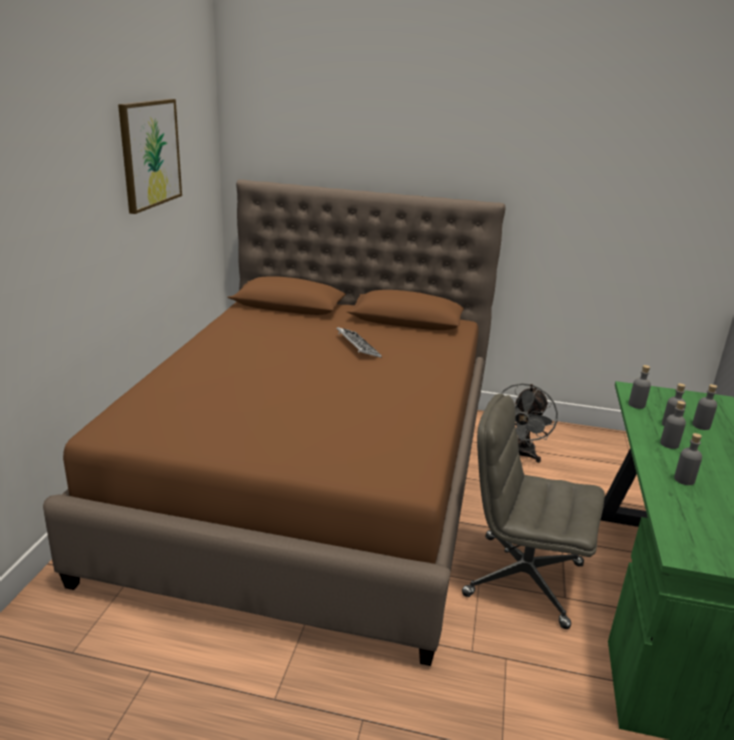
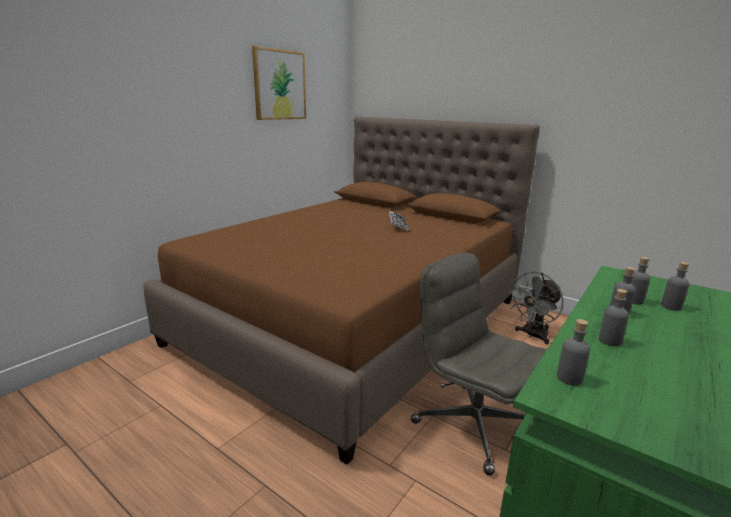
camera: 25 degrees right, 5 degrees down
grey bottle [629,365,651,409] -> grey bottle moved to [557,319,590,386]

